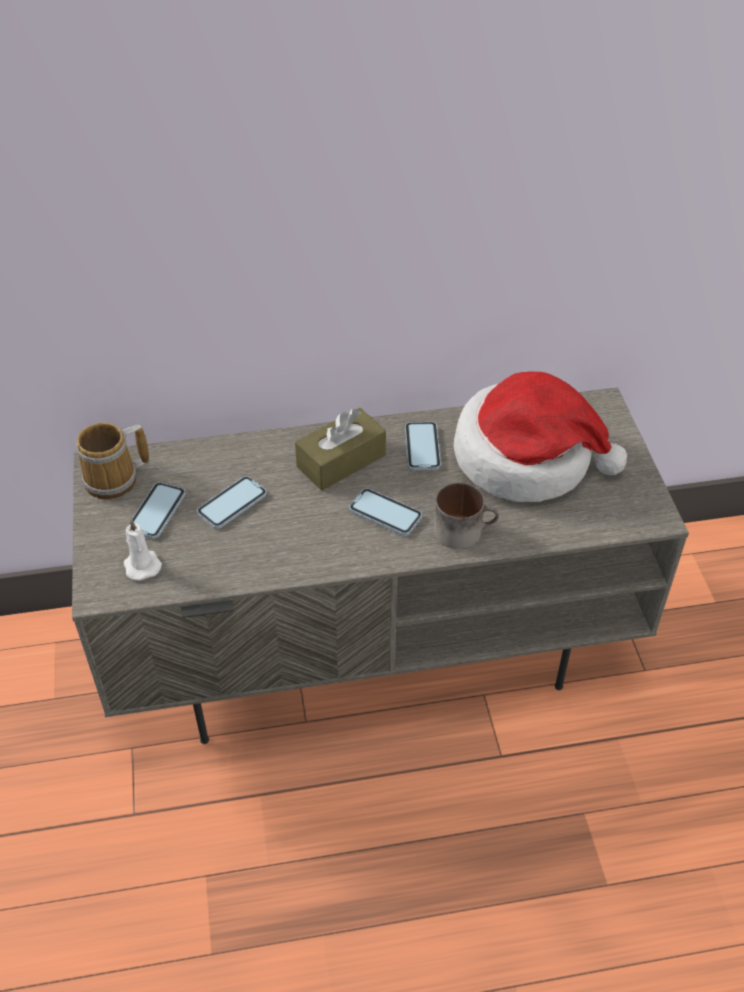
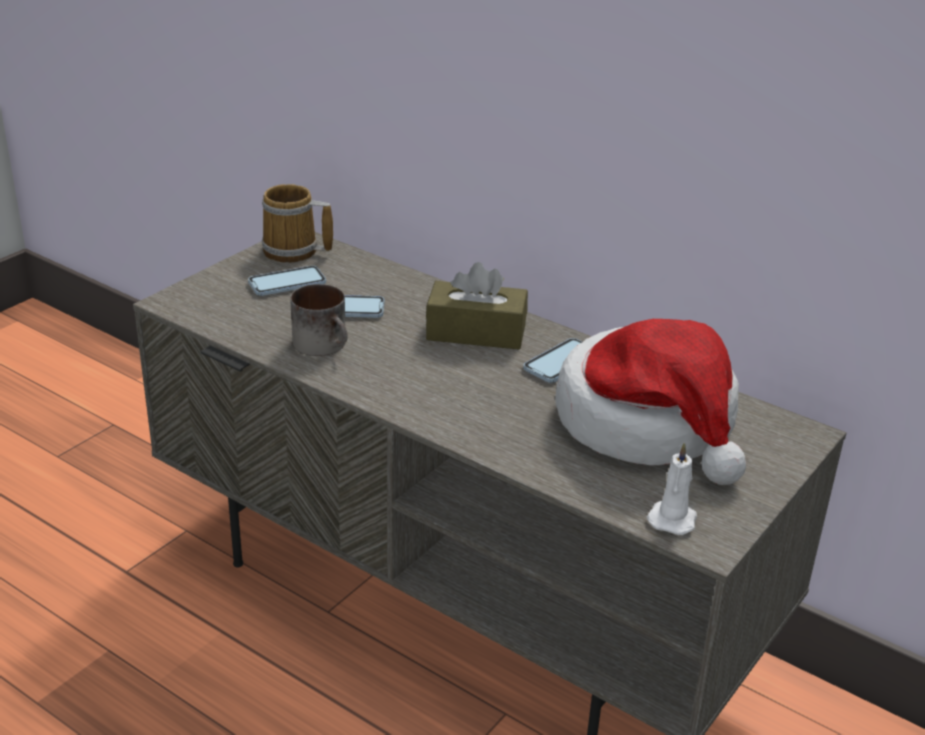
camera: 45 degrees right, 15 degrees down
white candle [124,519,162,581] -> white candle moved to [647,442,697,535]
phone [349,488,422,536] -> none
mug [434,483,499,549] -> mug moved to [290,284,348,356]

